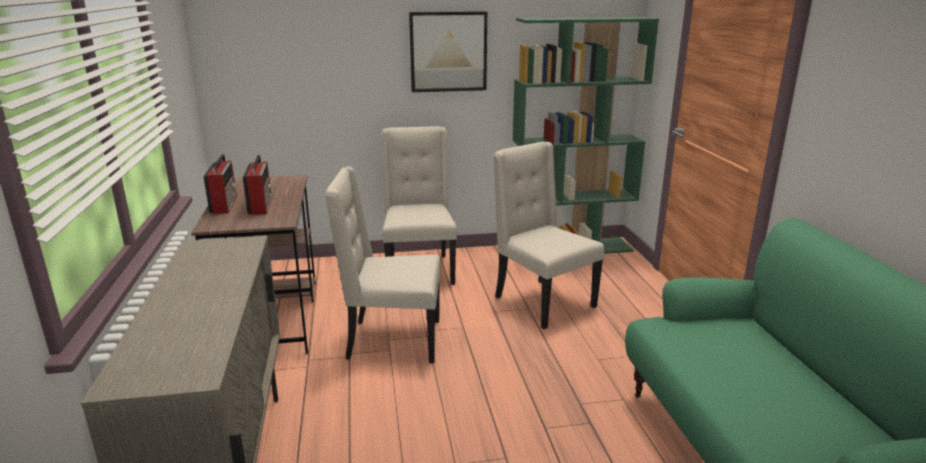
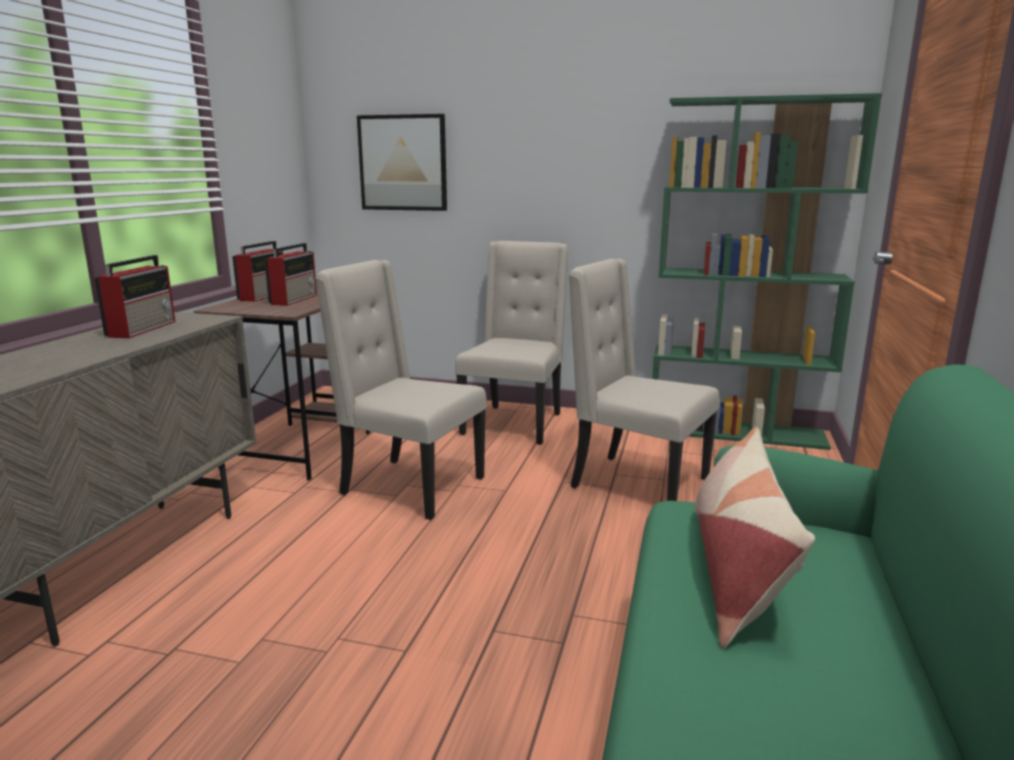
camera: 25 degrees right, 5 degrees down
picture [409,11,487,92] -> picture moved to [357,114,447,211]
beige chair [494,142,604,329] -> beige chair turned 45 degrees counterclockwise [569,259,719,501]
none -> radio [94,255,175,338]
none -> pillow [694,427,815,648]

